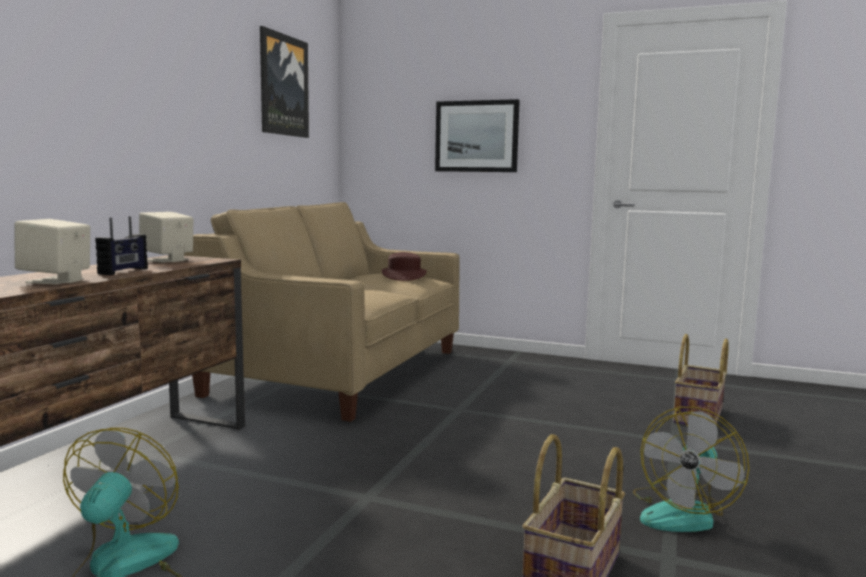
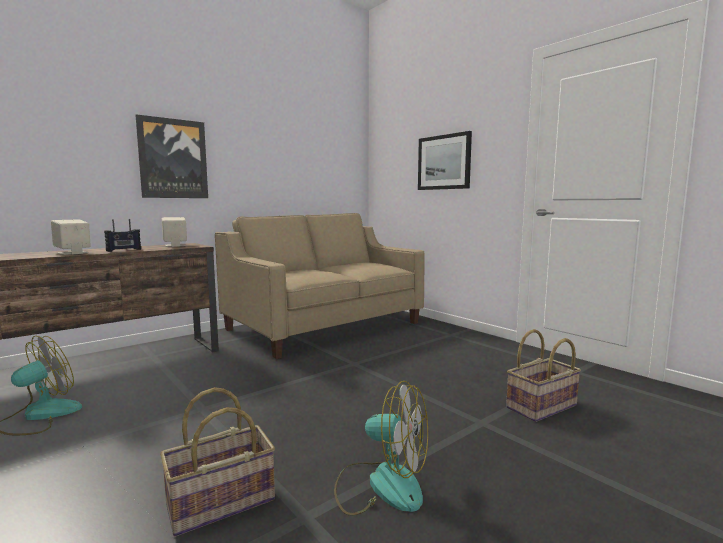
camera: 30 degrees right, 0 degrees up
picture [260,26,309,138] -> picture moved to [135,114,208,198]
brown hat [382,252,427,281] -> none
fan [633,407,749,532] -> fan turned 135 degrees counterclockwise [334,381,428,516]

